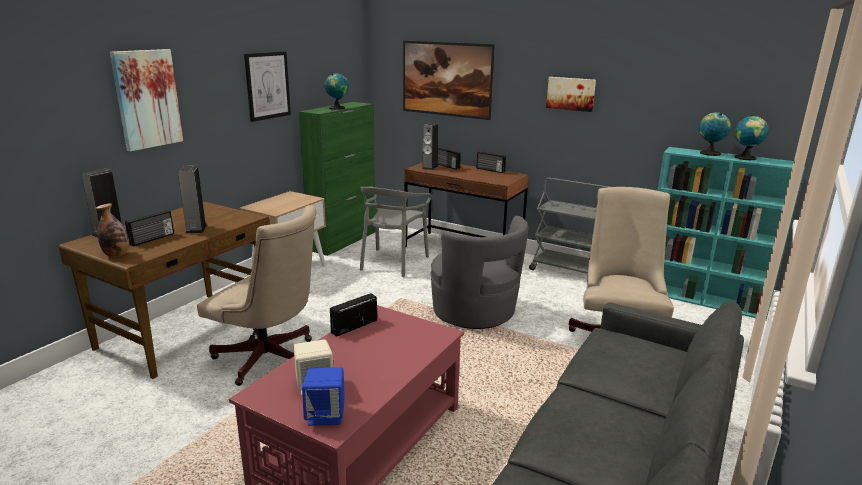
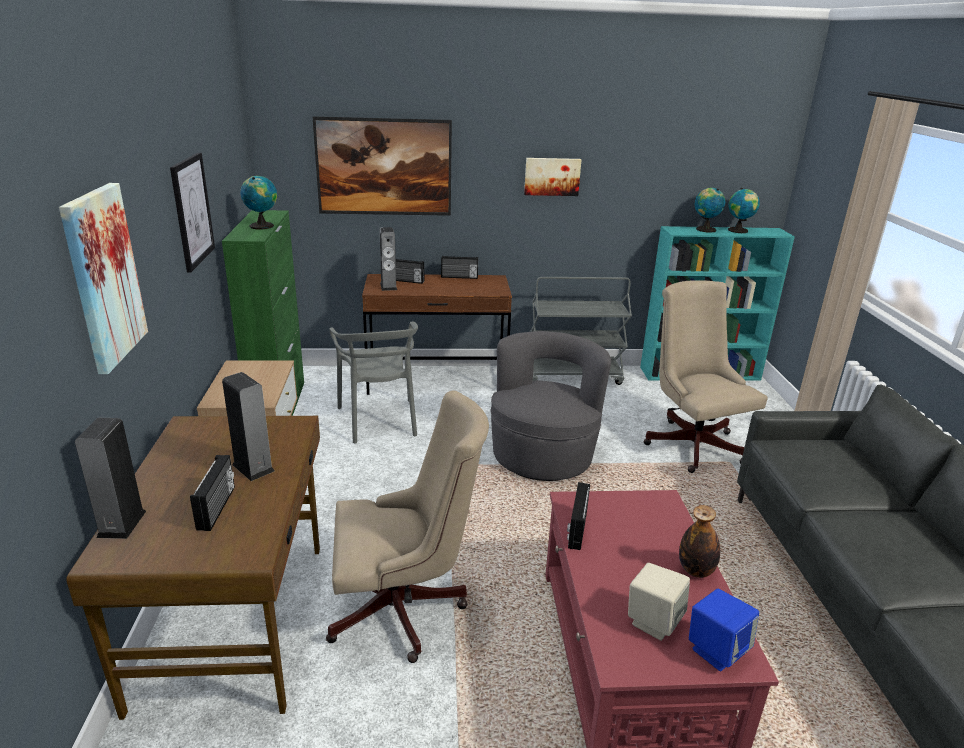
camera: 35 degrees left, 5 degrees up
bottle [96,203,129,257] -> bottle moved to [679,505,720,578]
grey armchair [431,216,528,329] -> grey armchair turned 90 degrees counterclockwise [491,331,611,481]

